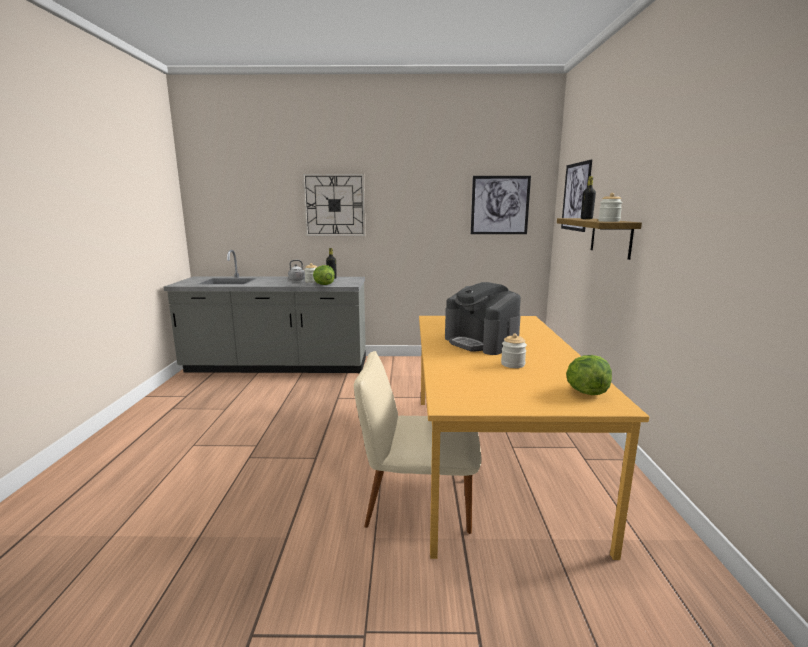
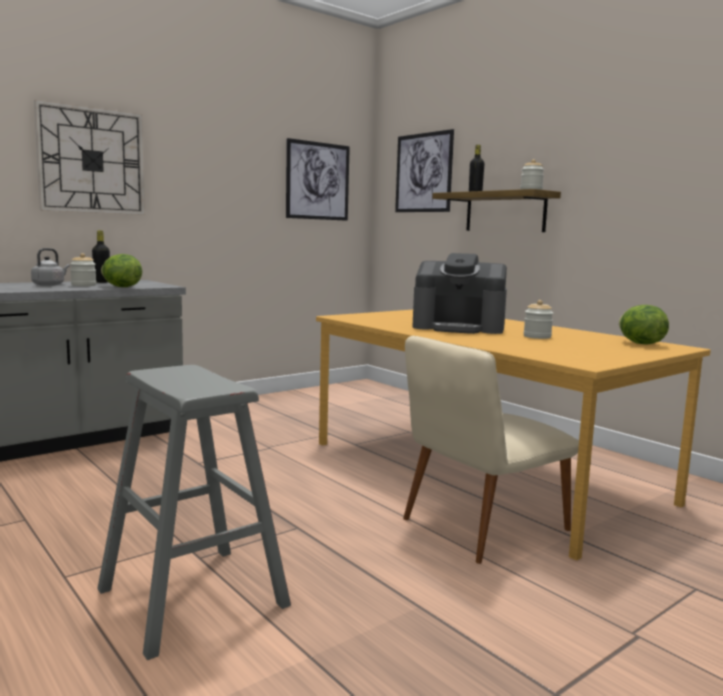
camera: 40 degrees left, 5 degrees down
none -> grey stool [97,365,291,660]

